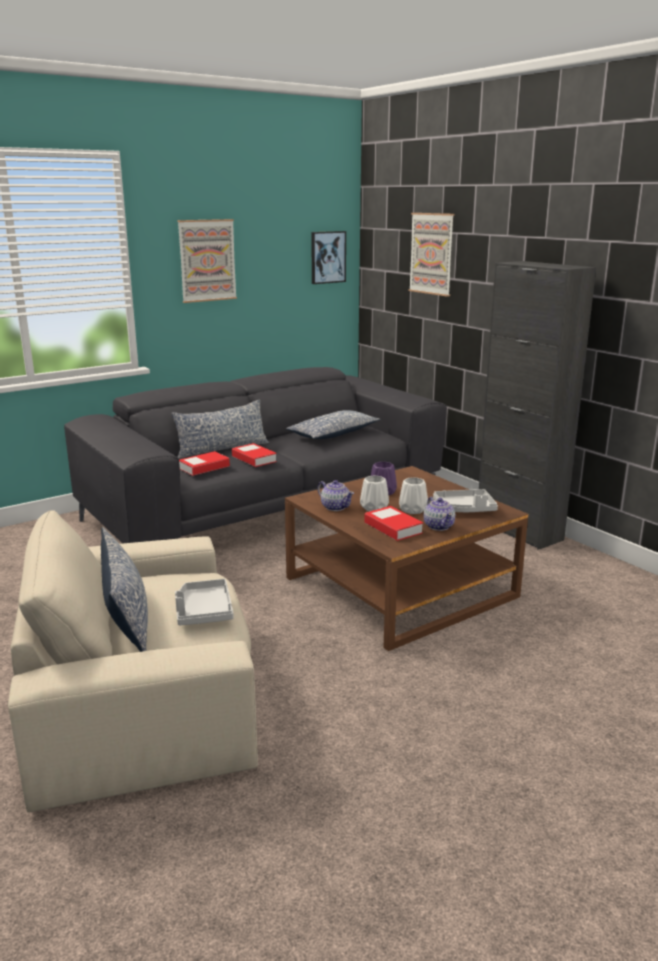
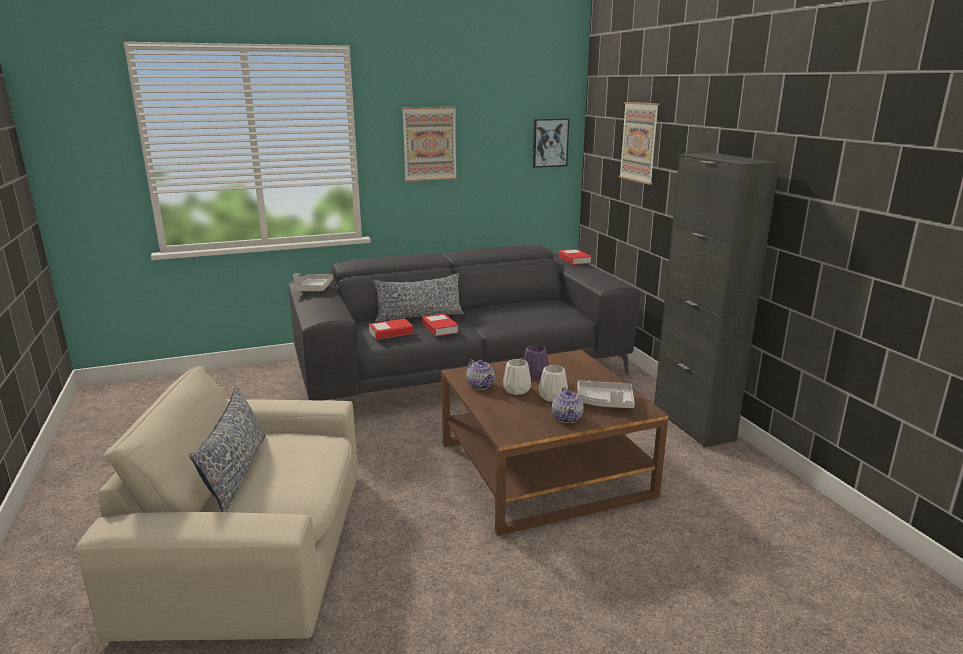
camera: 15 degrees right, 0 degrees up
grey tray [175,579,234,626] -> grey tray moved to [291,273,334,291]
pillow [286,410,380,439] -> none
book [364,506,423,541] -> book moved to [558,249,592,265]

